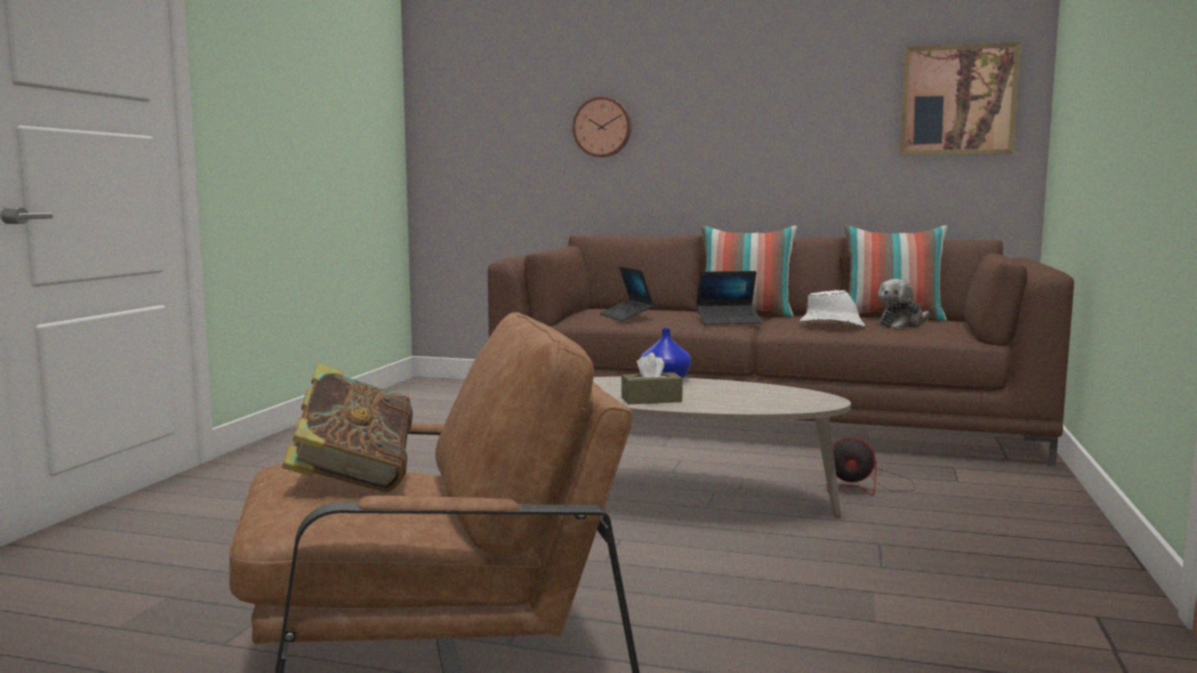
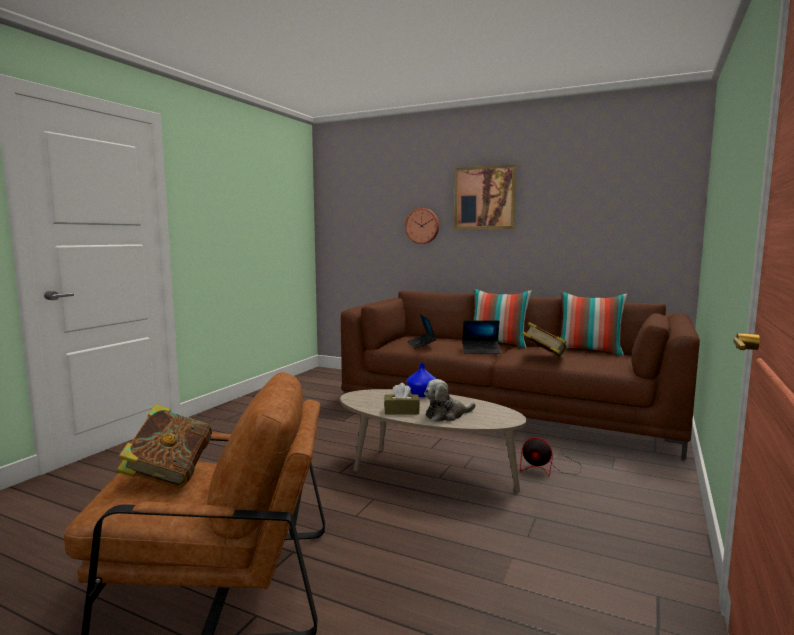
camera: 10 degrees right, 0 degrees up
white hat [800,290,865,327] -> book [522,322,567,357]
plush toy [878,279,930,329] -> plush toy moved to [424,379,476,422]
picture [900,42,1021,155] -> picture moved to [454,165,516,229]

